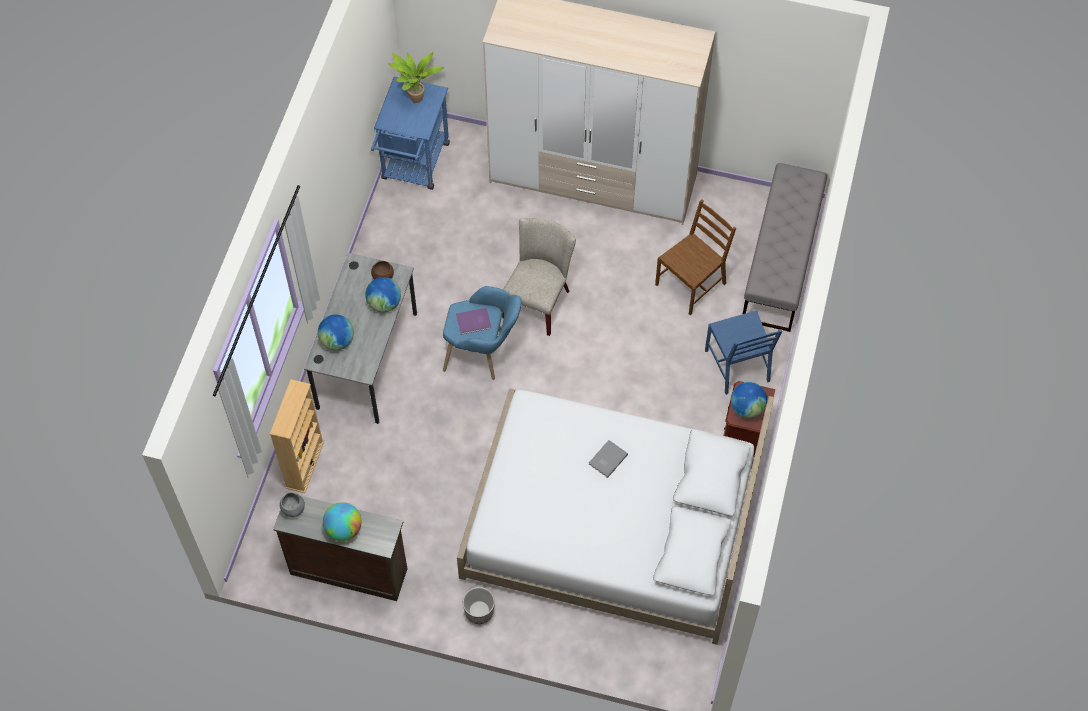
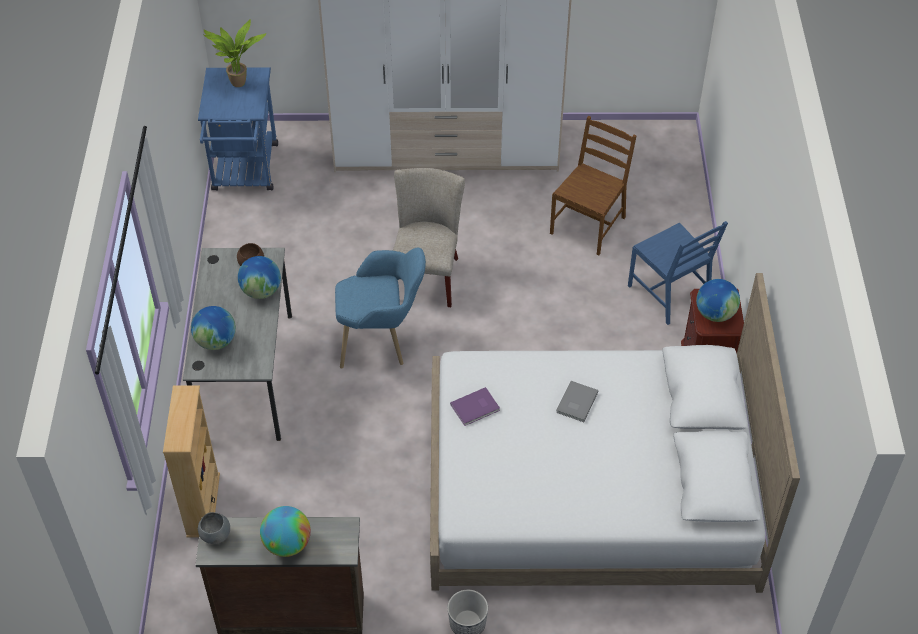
camera: 15 degrees left, 10 degrees down
purple book [456,308,492,335] -> purple book moved to [450,387,500,426]
grey bench [743,163,827,332] -> none

